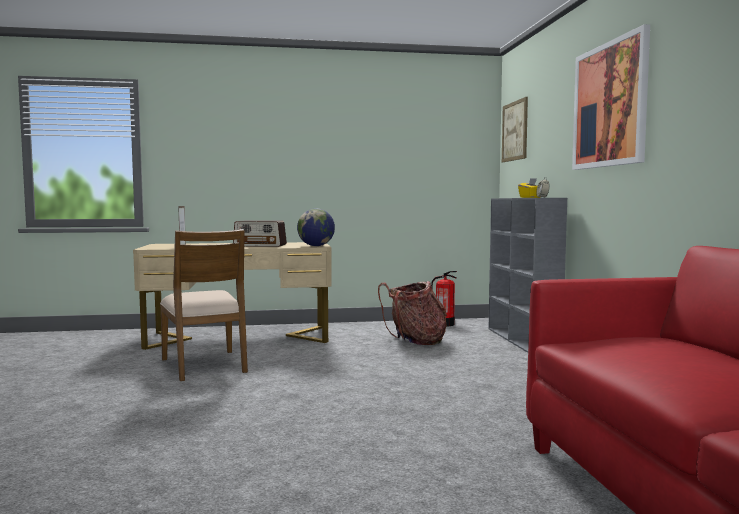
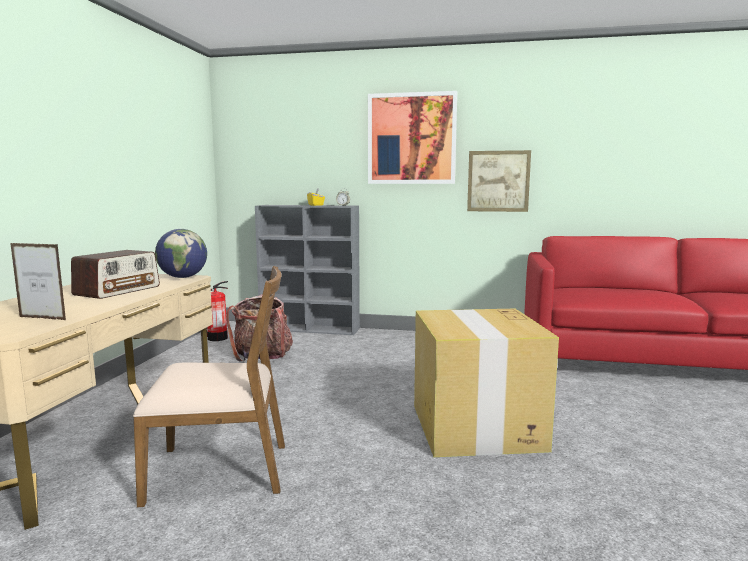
camera: 70 degrees left, 5 degrees up
picture [502,97,528,162] -> picture moved to [467,150,531,212]
none -> cardboard box [414,309,559,457]

